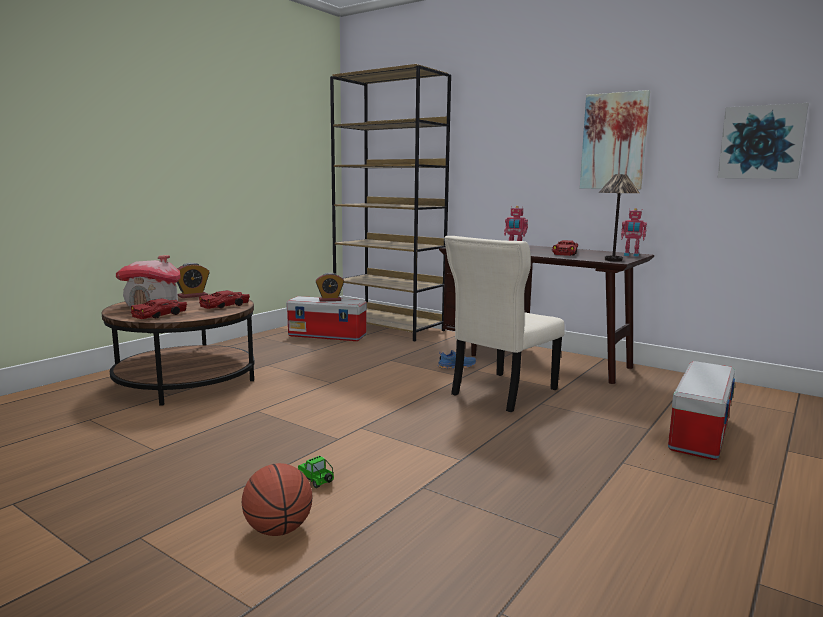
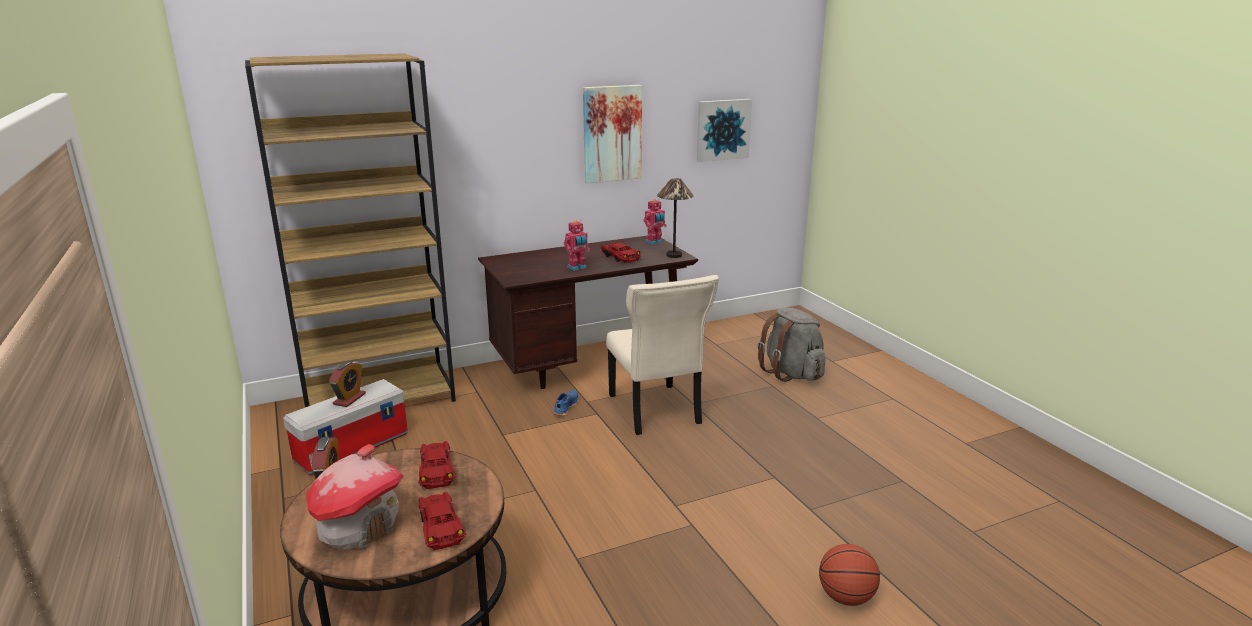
camera: 60 degrees left, 10 degrees up
toy car [298,456,334,488] -> none
storage box [668,361,735,460] -> grey backpack [758,308,825,382]

